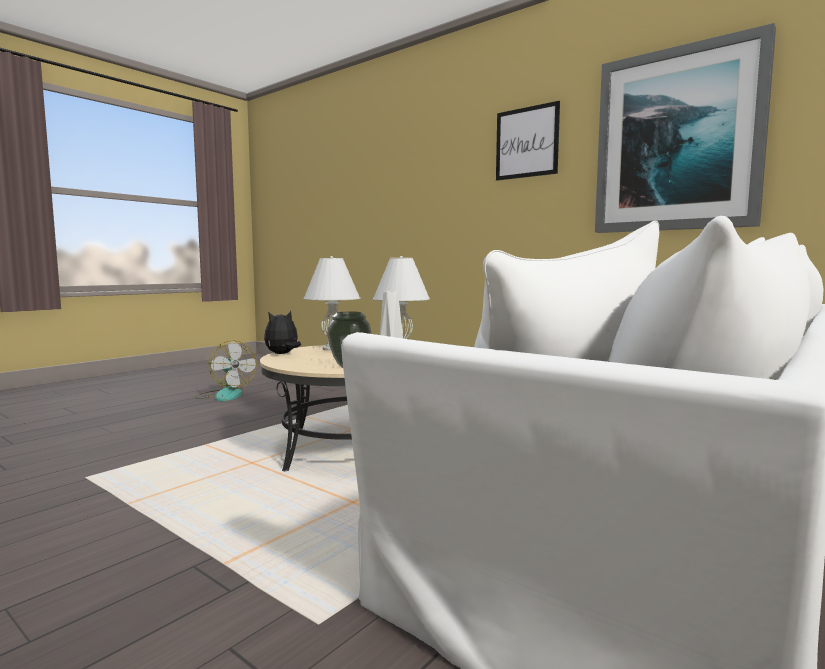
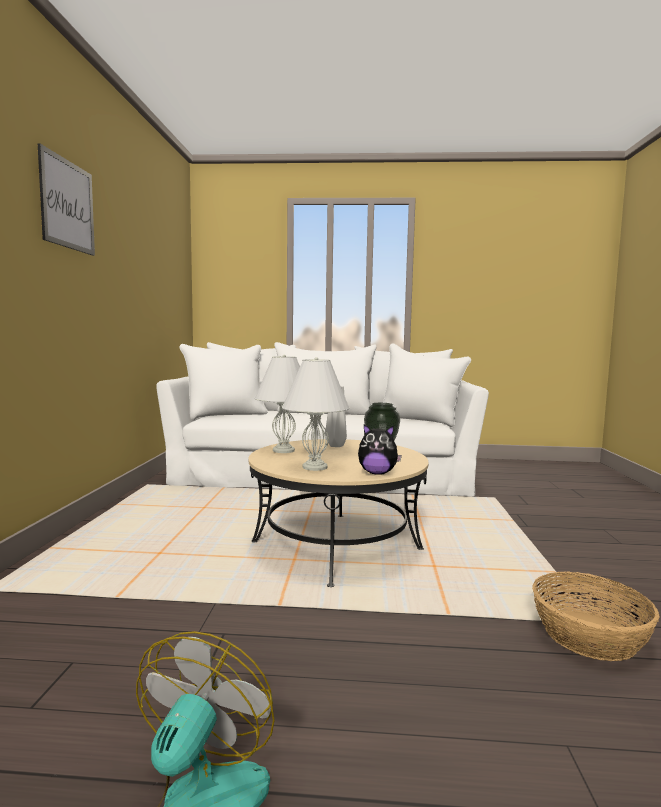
camera: 125 degrees left, 0 degrees up
picture [595,23,776,233] -> none
none -> basket [532,572,659,661]

